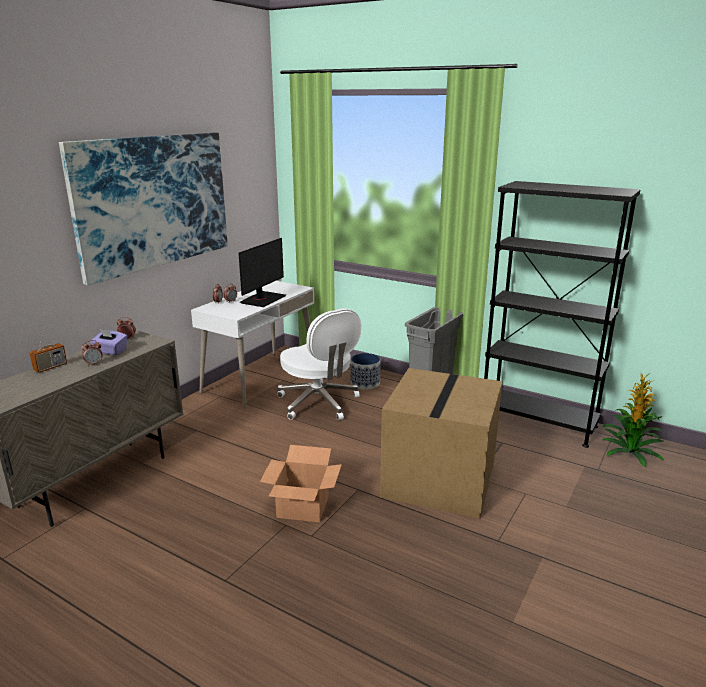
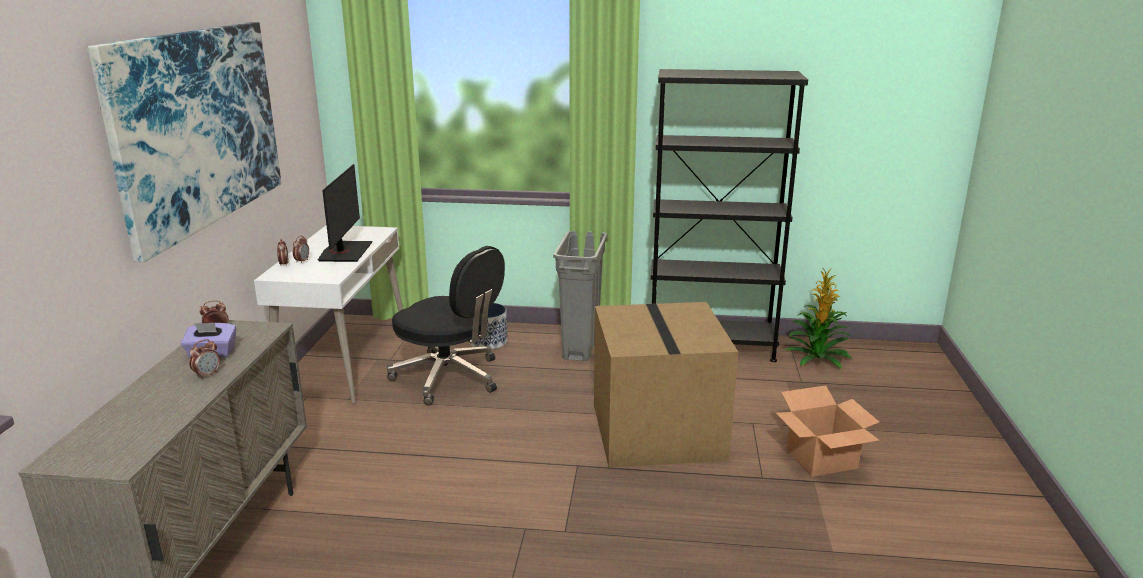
camera: 25 degrees left, 0 degrees up
radio [29,324,67,373] -> none
cardboard box [260,445,342,522] -> cardboard box moved to [776,385,880,477]
white office chair [277,308,361,420] -> black office chair [387,246,505,405]

